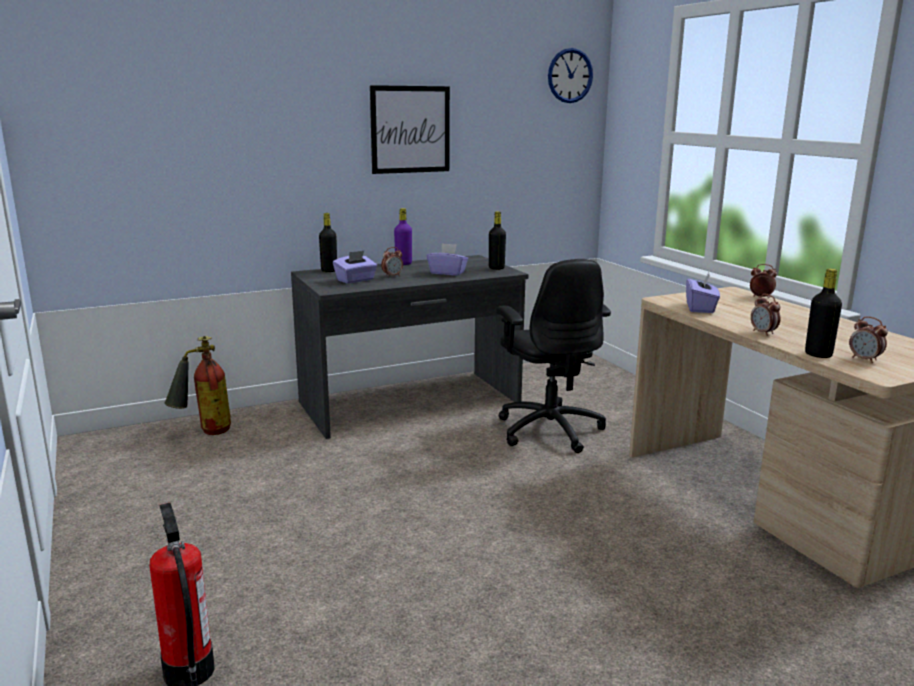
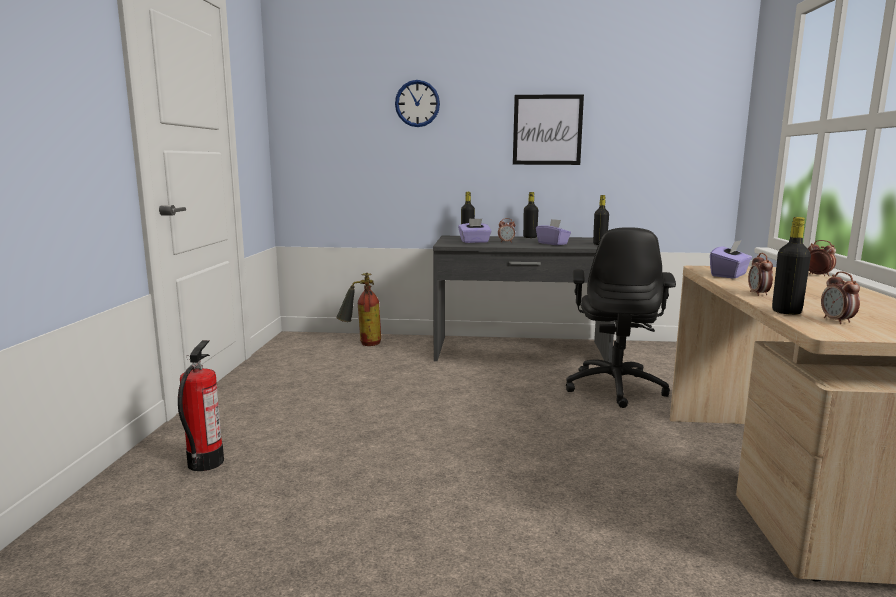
camera: 30 degrees right, 5 degrees down
purple bottle [394,208,412,265] -> black bottle [523,192,538,238]
wall clock [548,48,593,103] -> wall clock moved to [395,80,440,127]

